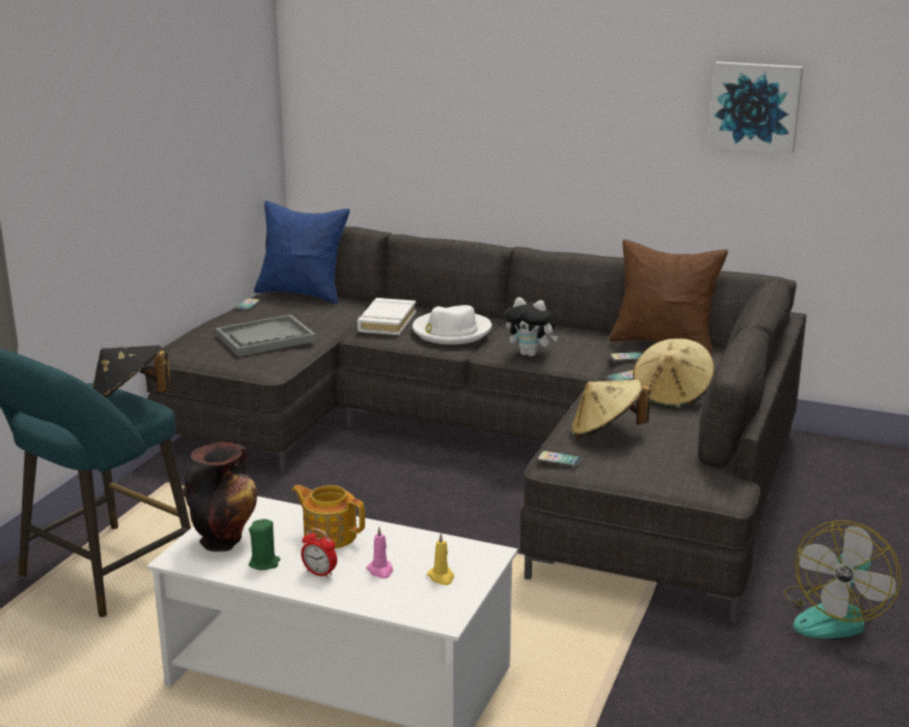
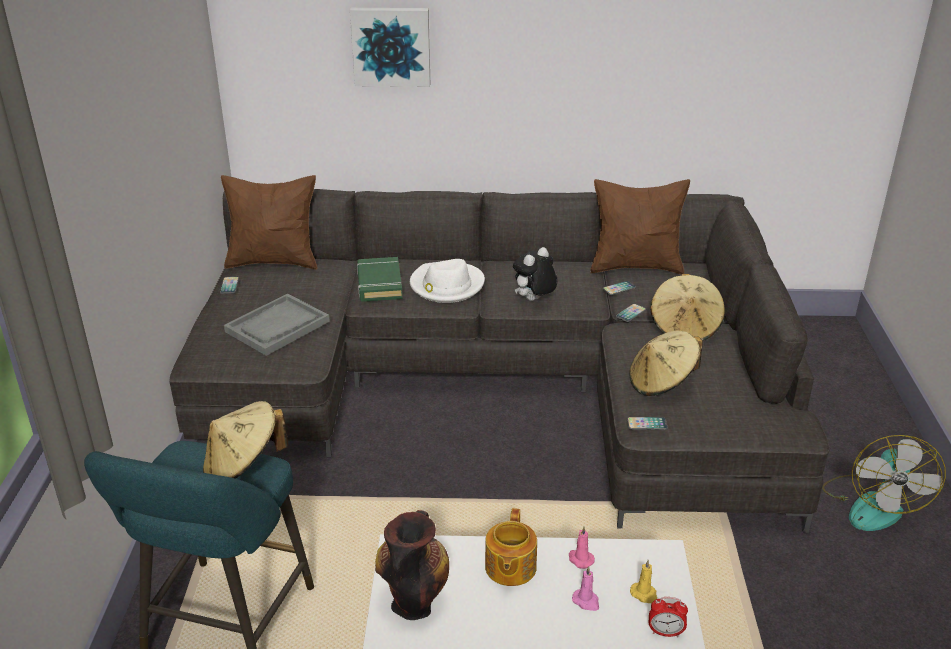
camera: 20 degrees left, 10 degrees up
black hat [92,345,170,398] -> beige hat [203,401,288,479]
green candle [249,519,280,570] -> none
blue pillow [254,201,350,304] -> brown pillow [221,175,317,270]
teapot [292,485,365,549] -> teapot turned 90 degrees counterclockwise [485,508,537,586]
alarm clock [301,528,337,578] -> alarm clock moved to [649,597,688,637]
white book [357,298,416,335] -> green book [357,257,403,302]
plush toy [505,297,558,357] -> plush toy turned 135 degrees clockwise [513,247,557,301]
picture [708,61,803,154] -> picture moved to [350,8,430,87]
none -> pink candle [569,527,595,569]

